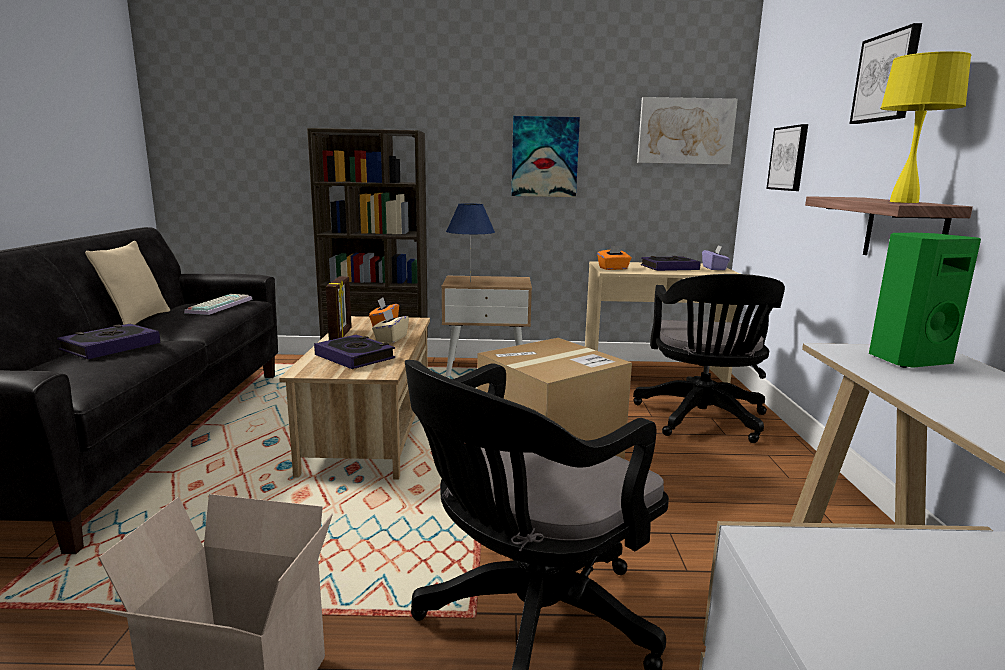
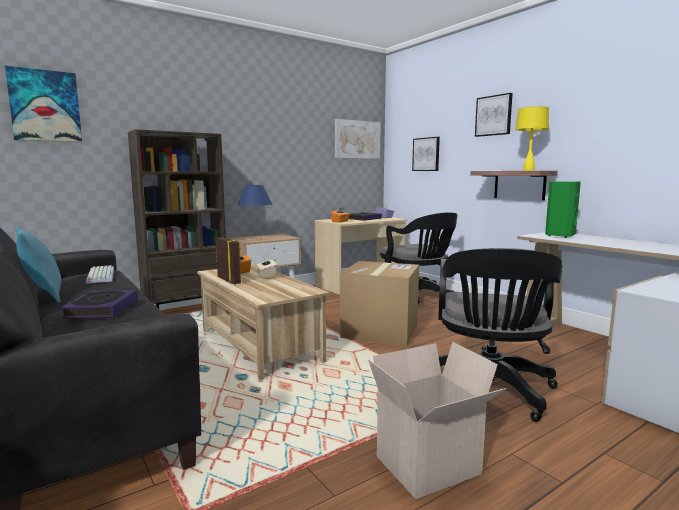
camera: 35 degrees left, 5 degrees down
beige pillow [85,241,170,325] -> turquoise pillow [15,225,61,303]
book [314,335,395,369] -> none
picture [512,116,580,197] -> picture moved to [5,66,82,142]

